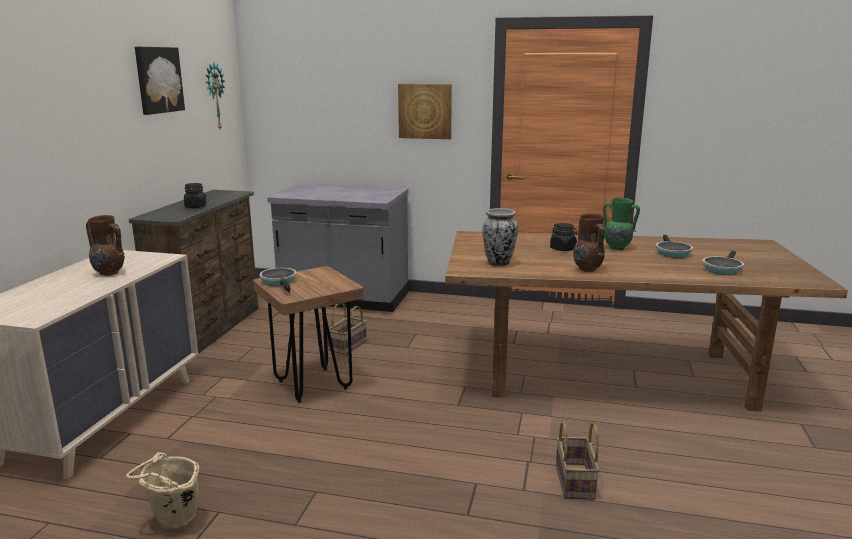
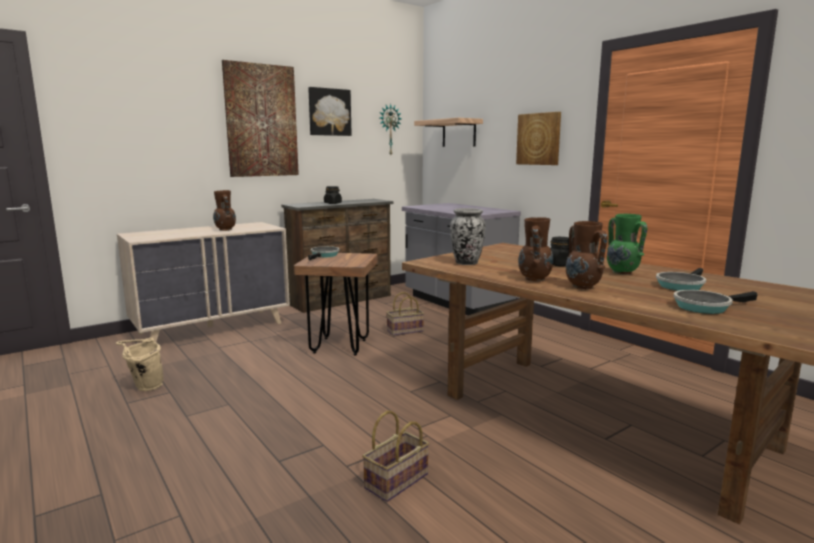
camera: 40 degrees right, 5 degrees down
none -> picture [222,60,299,177]
none -> shelf [414,118,483,147]
none -> brown vase [566,221,607,290]

